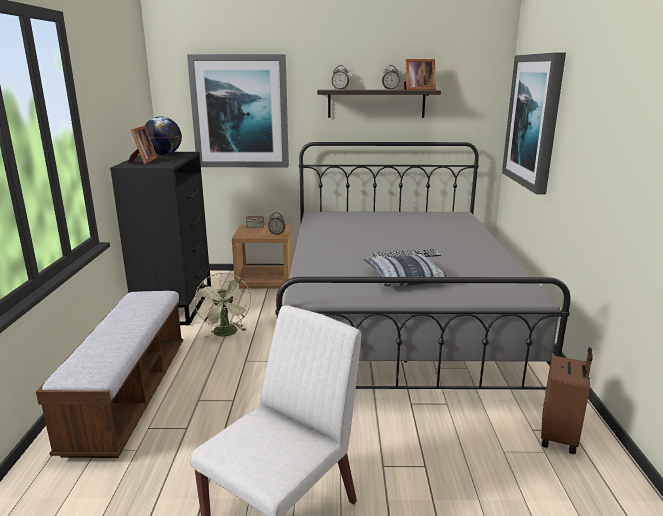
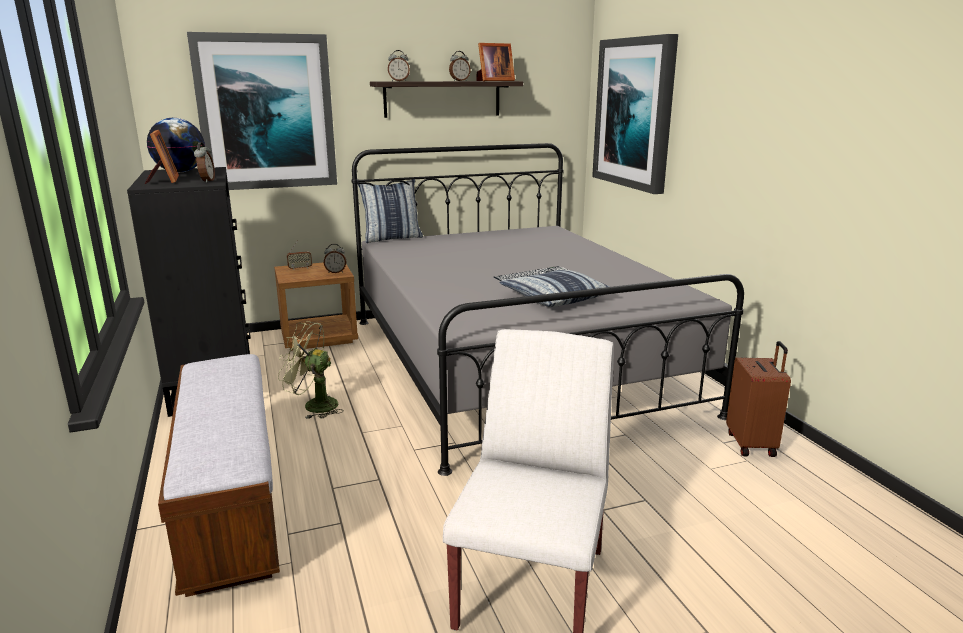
camera: 20 degrees left, 0 degrees up
green fan [194,273,251,338] -> green fan turned 135 degrees clockwise [278,321,343,419]
none -> alarm clock [194,142,215,183]
none -> pillow [358,179,423,243]

